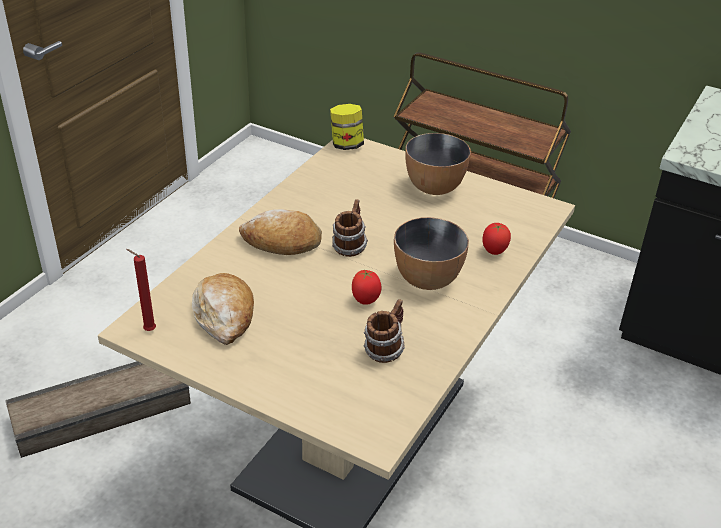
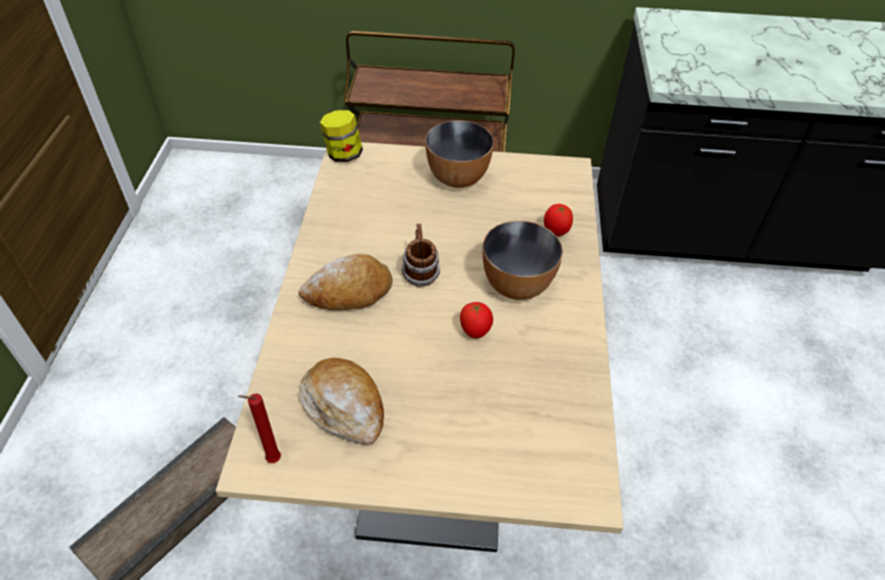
camera: 25 degrees left, 10 degrees up
mug [363,299,405,363] -> none

